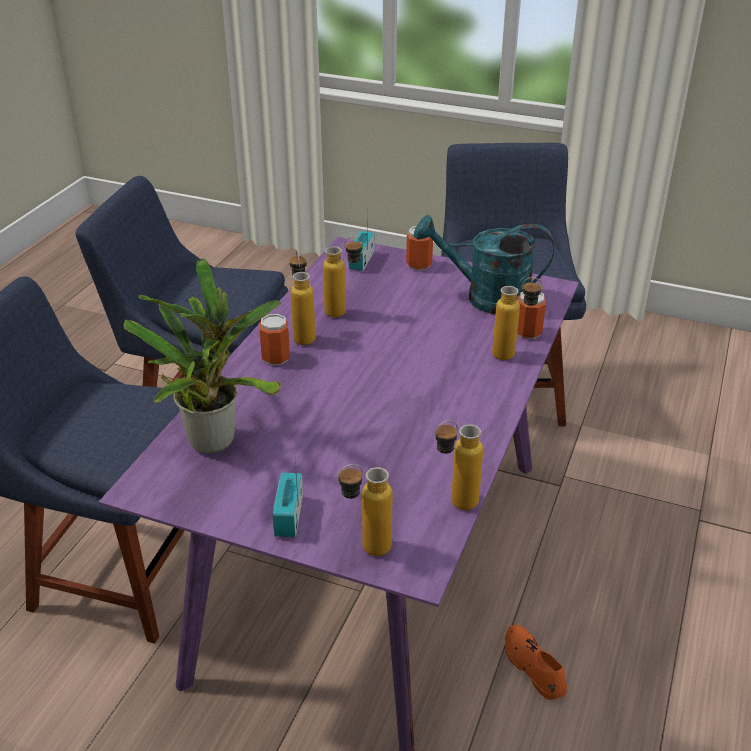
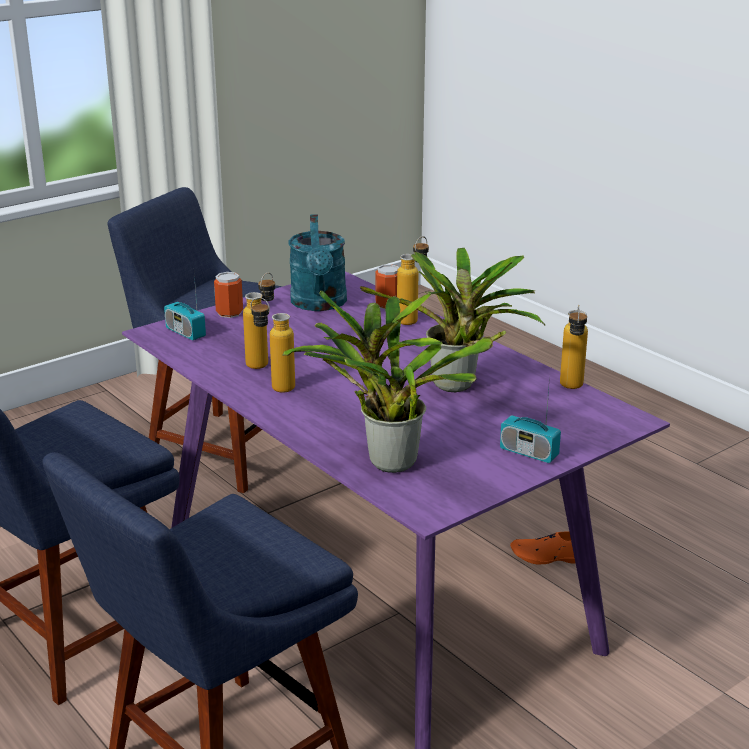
camera: 60 degrees left, 10 degrees down
can [259,314,290,365] -> none
bottle [338,464,392,556] -> none
turquoise watering can [414,215,554,314] -> turquoise watering can turned 45 degrees counterclockwise [289,214,347,311]
none -> potted plant [360,248,546,392]

